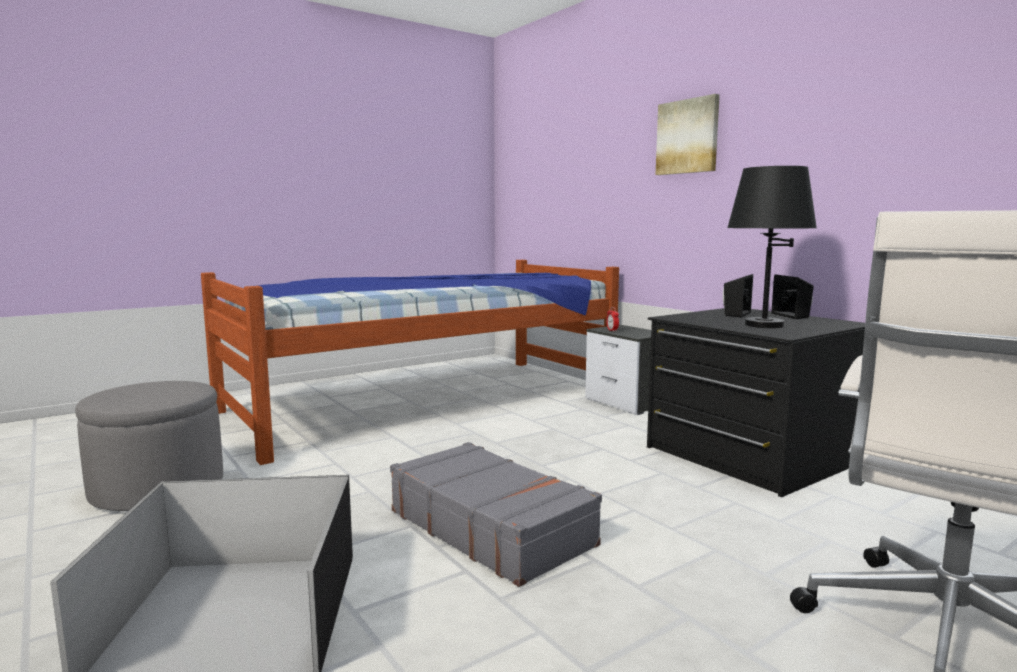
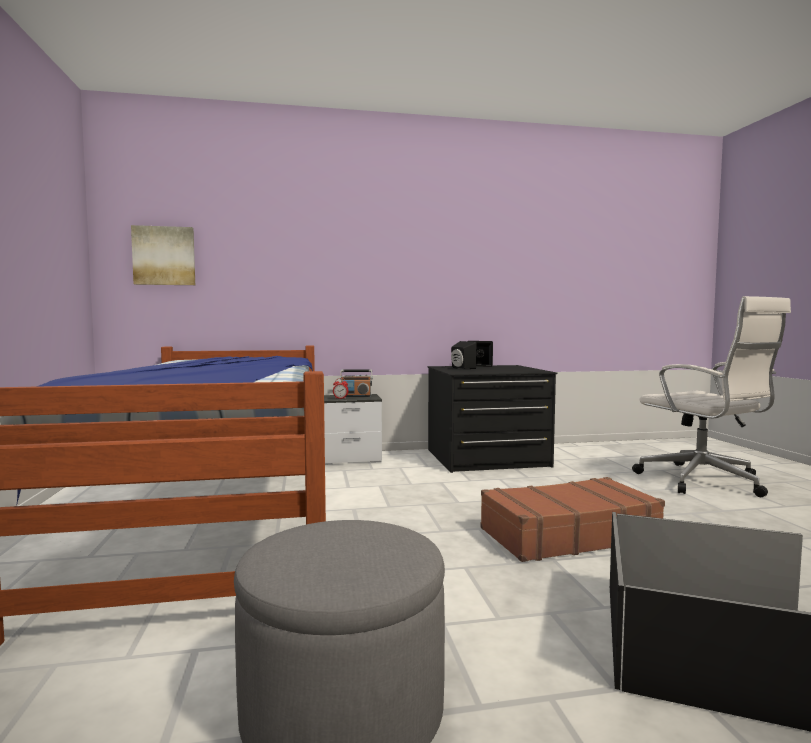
camera: 65 degrees left, 5 degrees down
grey suitcase [390,442,602,587] -> brown suitcase [481,477,665,562]
picture [655,94,720,175] -> picture moved to [131,225,195,285]
black table lamp [727,166,817,328] -> none
none -> radio [340,369,372,397]

